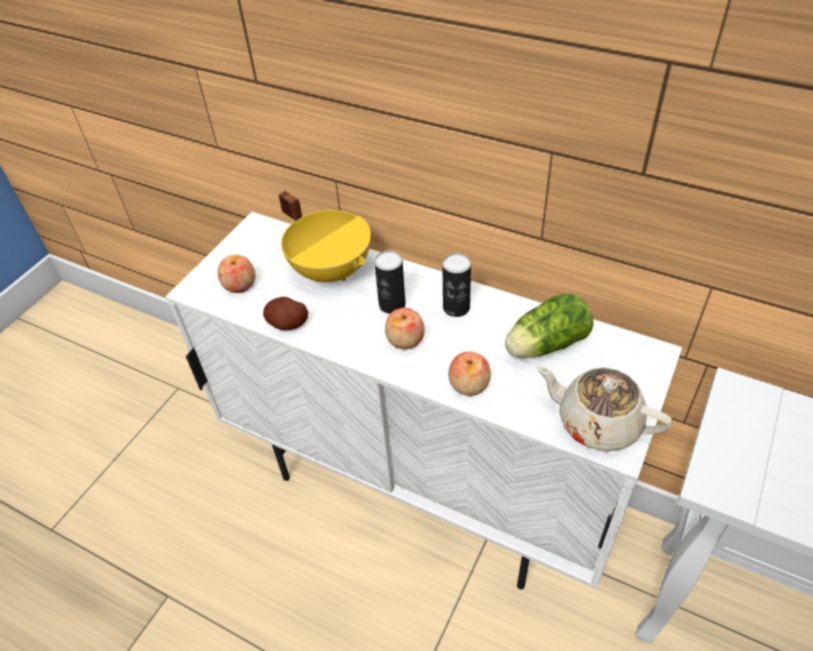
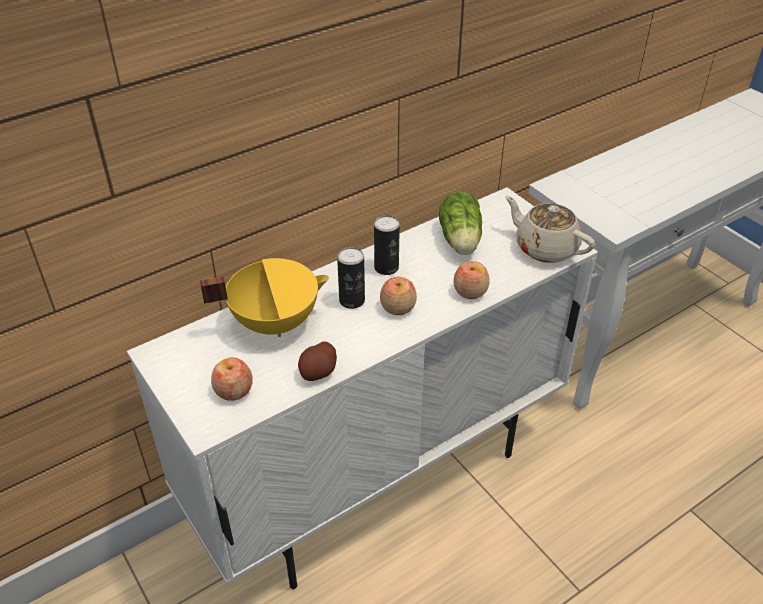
camera: 65 degrees left, 5 degrees down
beige teapot [536,366,672,452] -> beige teapot turned 75 degrees clockwise [505,196,595,263]

